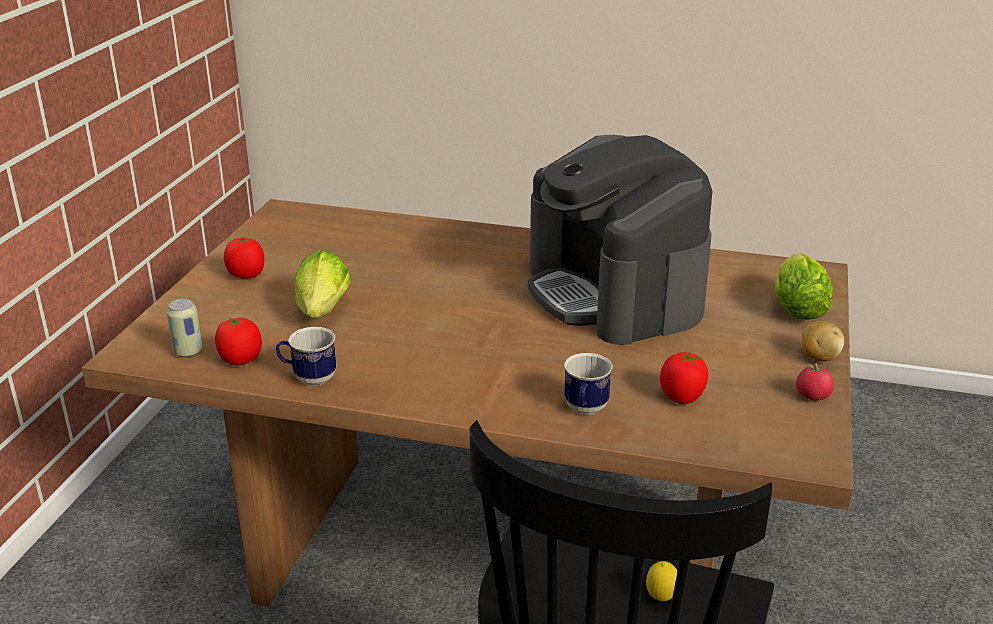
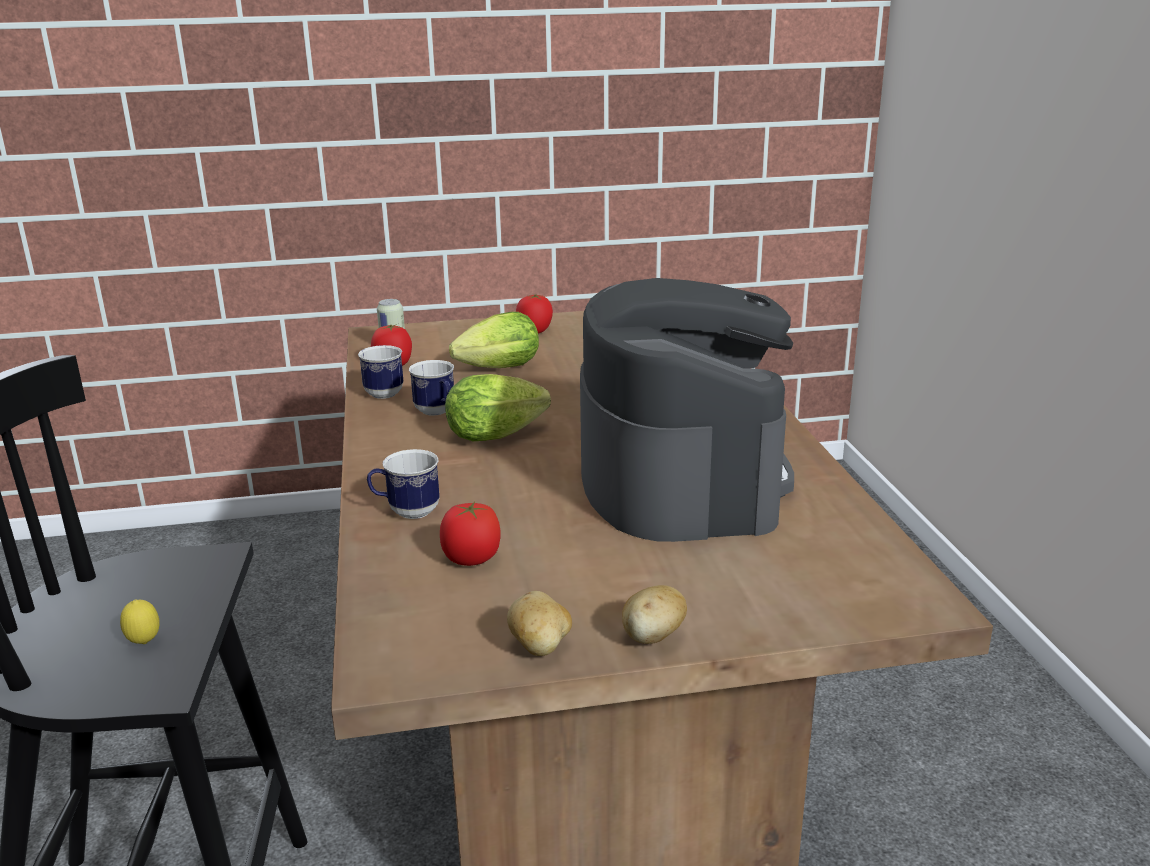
camera: 65 degrees right, 5 degrees down
coffee machine [528,135,712,345] -> coffee machine turned 135 degrees clockwise [580,278,794,542]
lettuce [775,253,833,320] -> lettuce moved to [445,374,551,441]
tomato [796,361,834,400] -> potato [507,591,572,656]
none -> mug [409,360,454,416]

